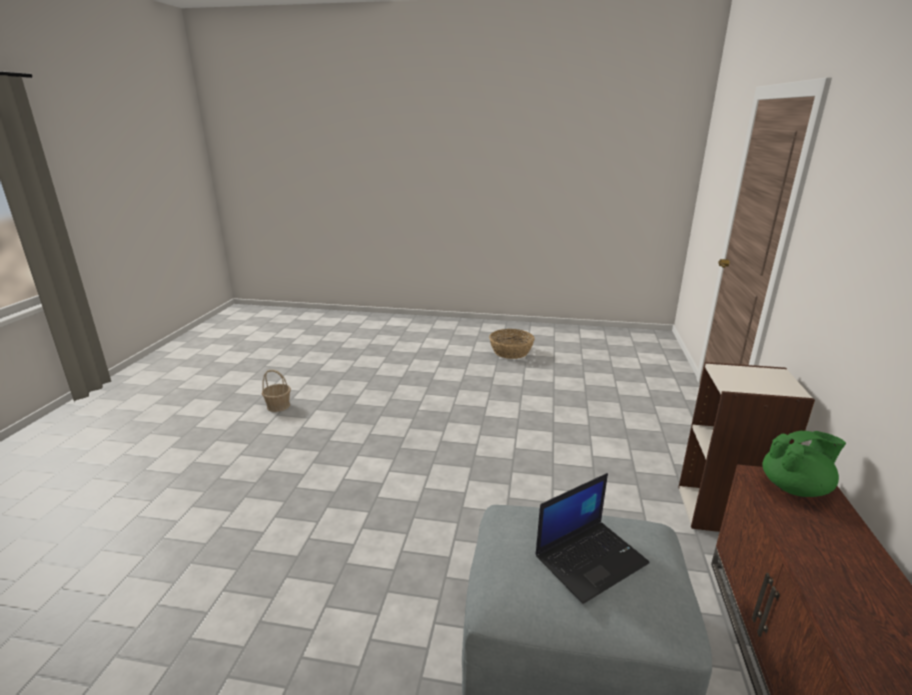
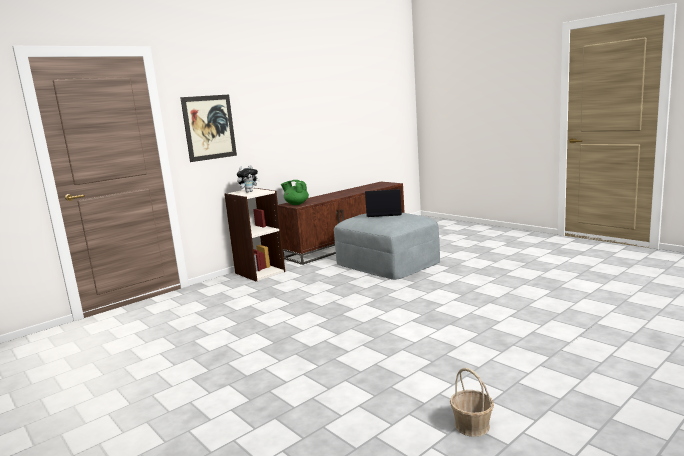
camera: 140 degrees left, 10 degrees down
basket [489,329,535,359] -> none
none -> picture [180,94,237,162]
none -> plush toy [237,165,260,193]

